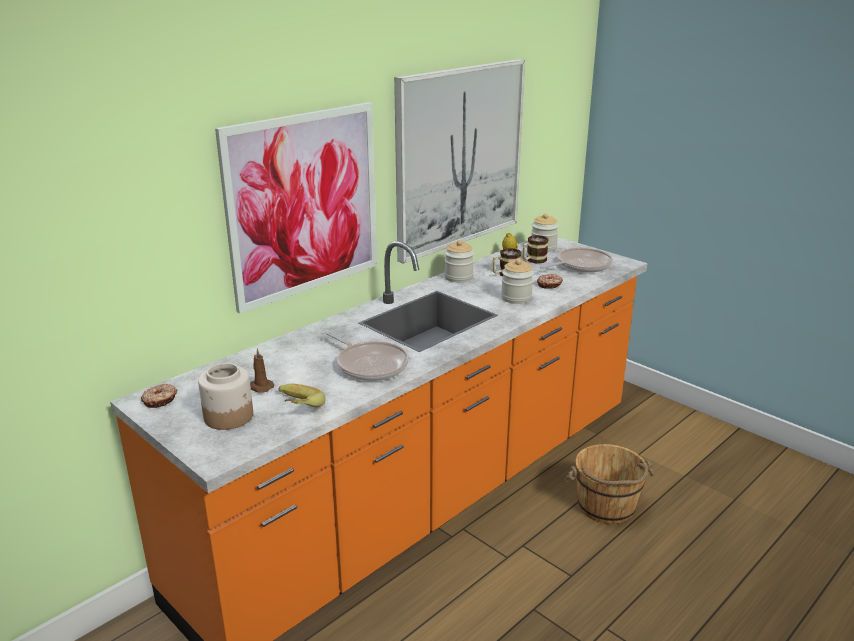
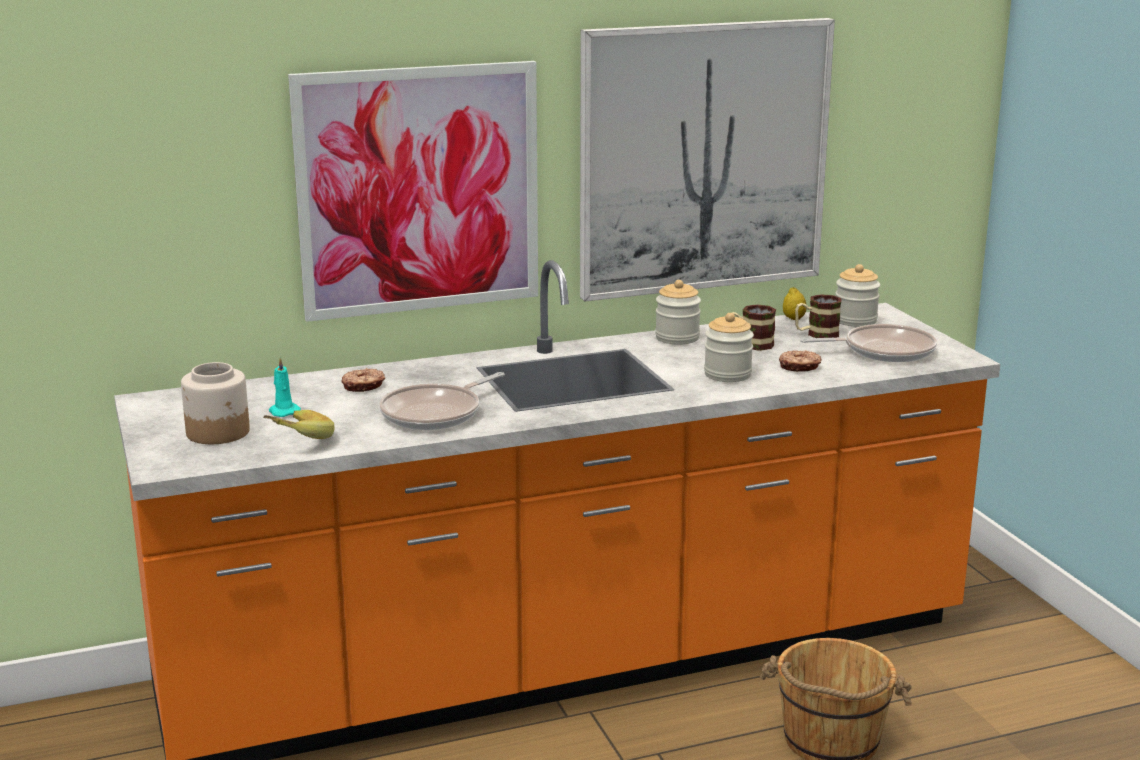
camera: 25 degrees right, 5 degrees down
donut [141,384,177,408] -> donut moved to [342,368,385,392]
brown candle [250,348,274,393] -> turquoise candle [269,357,301,417]
frying pan [326,331,409,381] -> frying pan turned 60 degrees clockwise [380,372,505,430]

